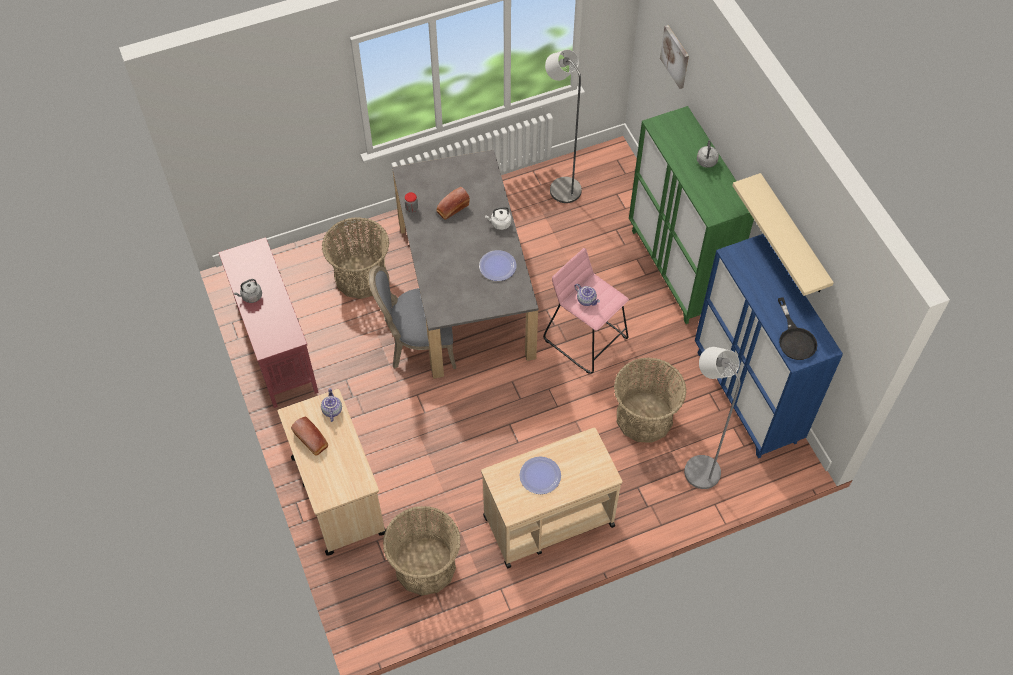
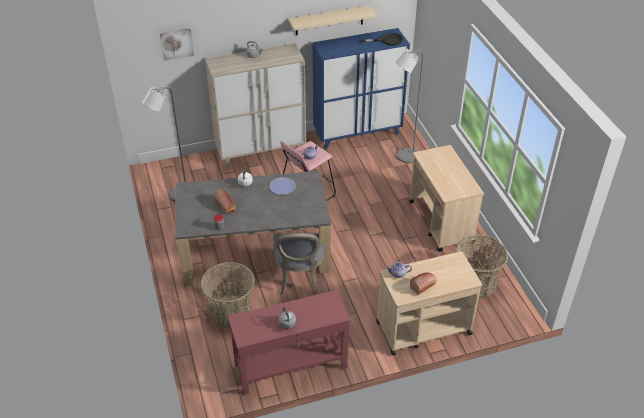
camera: 85 degrees left, 15 degrees down
plate [520,456,561,494] -> none
basket [614,358,687,443] -> none
green cabinet [629,106,754,324] -> beige cabinet [205,43,306,167]

